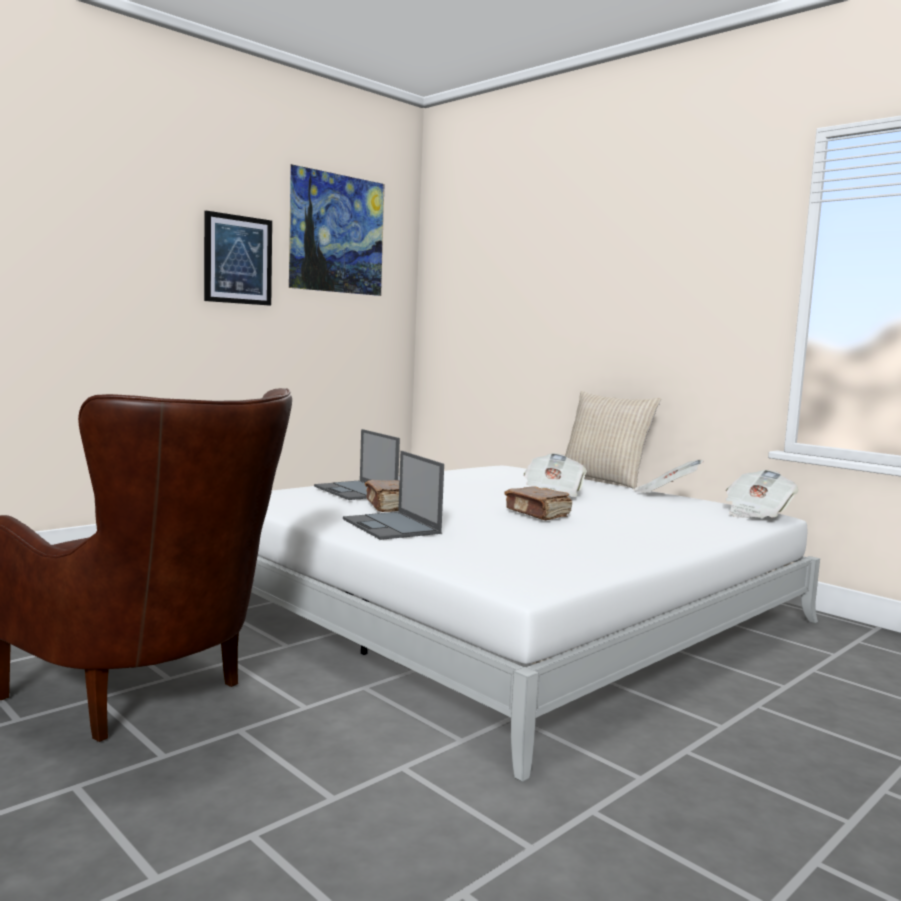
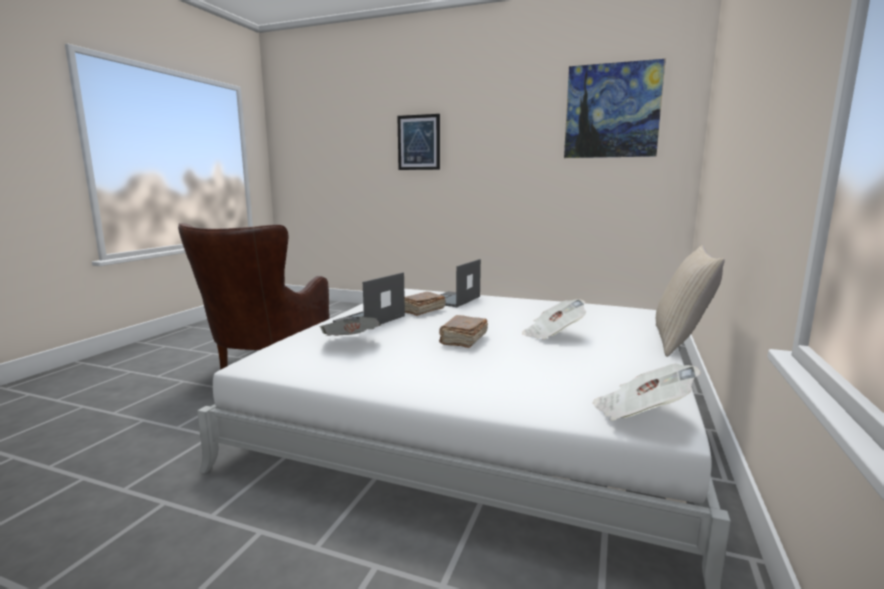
camera: 65 degrees right, 5 degrees up
picture [204,211,272,306] -> picture moved to [397,114,440,170]
newspaper [633,460,704,493] -> newspaper moved to [320,317,381,336]

